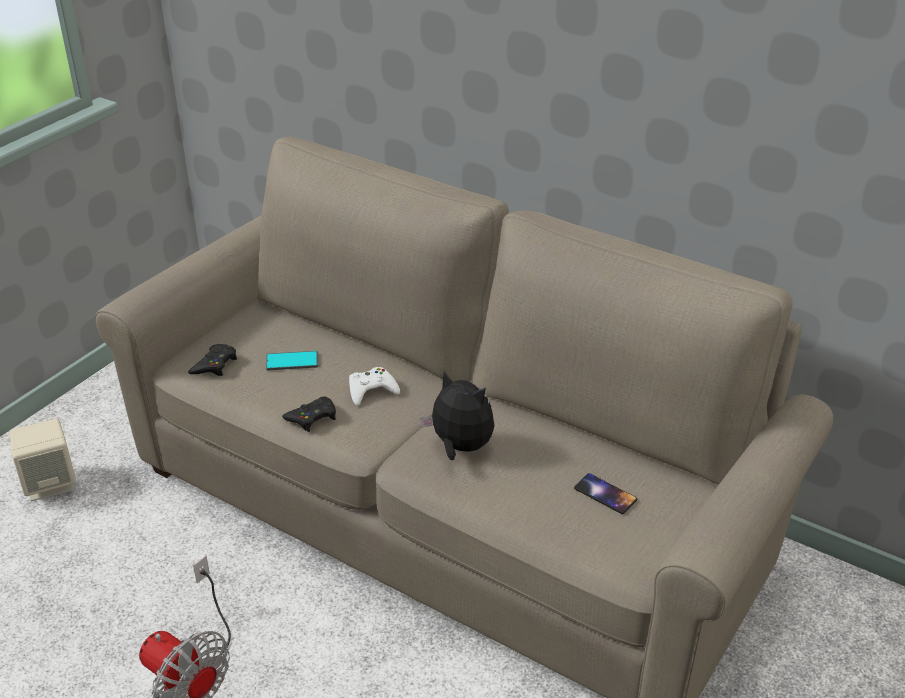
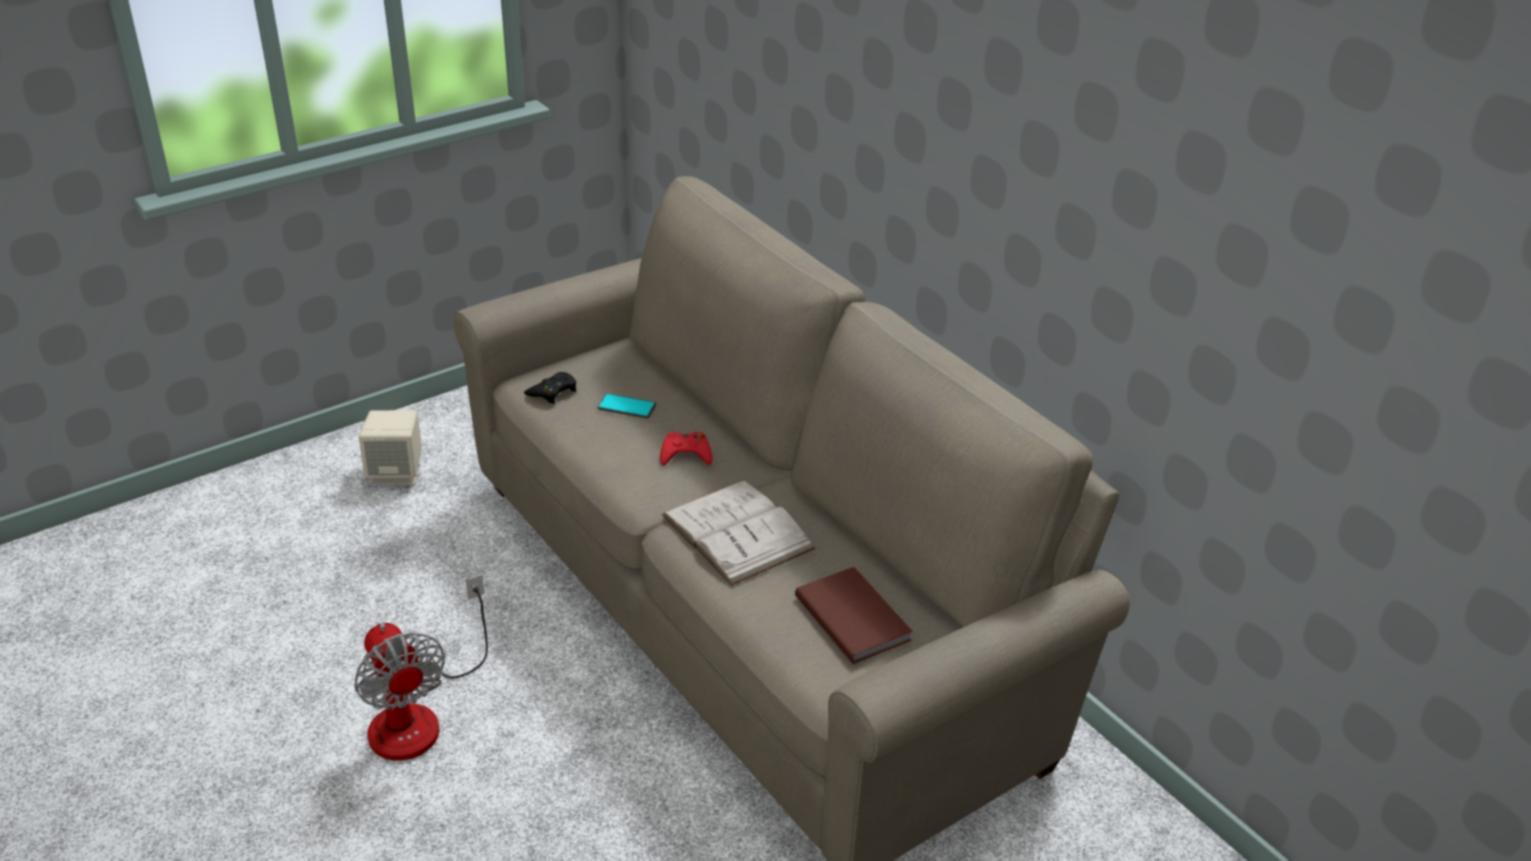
camera: 20 degrees right, 0 degrees up
black game controller [282,396,336,432] -> none
white game controller [349,367,400,406] -> red game controller [660,432,712,466]
plush toy [420,371,494,460] -> white book [662,480,815,586]
phone [574,473,637,514] -> brown book [795,567,913,664]

